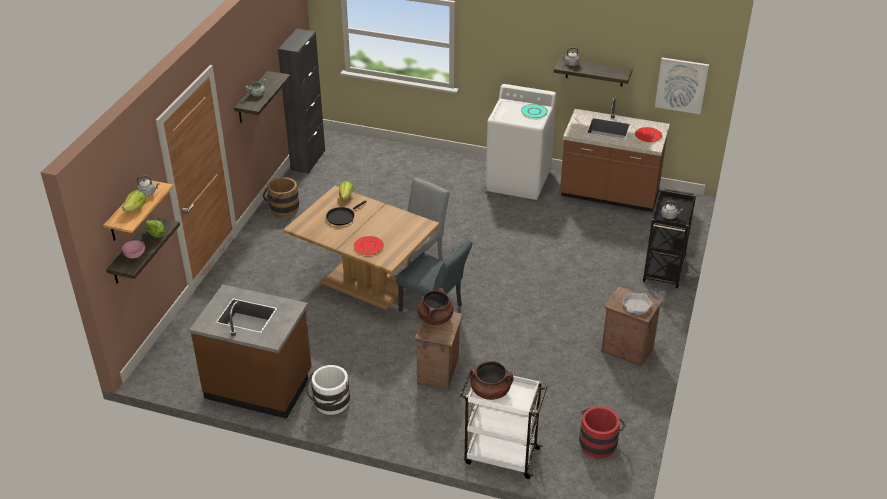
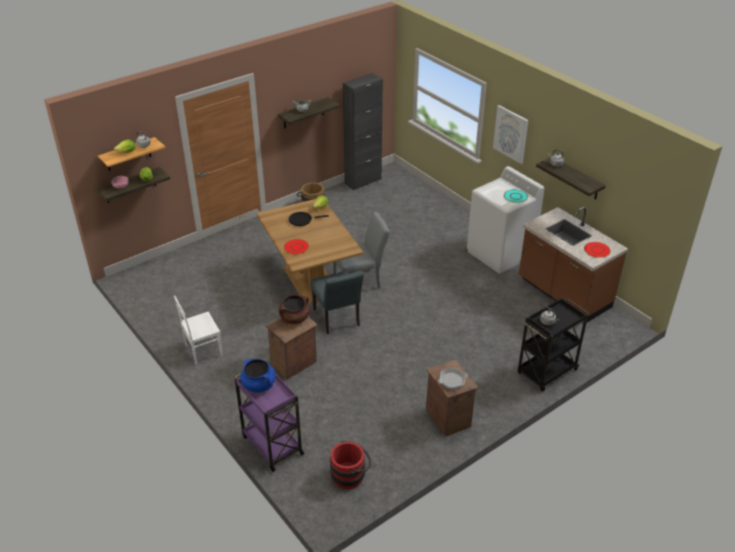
camera: 35 degrees right, 0 degrees up
brown counter [189,284,312,419] -> none
white bucket [305,365,350,415] -> white chair [174,296,223,365]
white cart [460,373,547,479] -> purple cart [235,373,305,472]
brown cooking pot [470,361,514,400] -> blue cooking pot [240,359,275,392]
picture [655,58,709,114] -> picture moved to [493,105,528,164]

